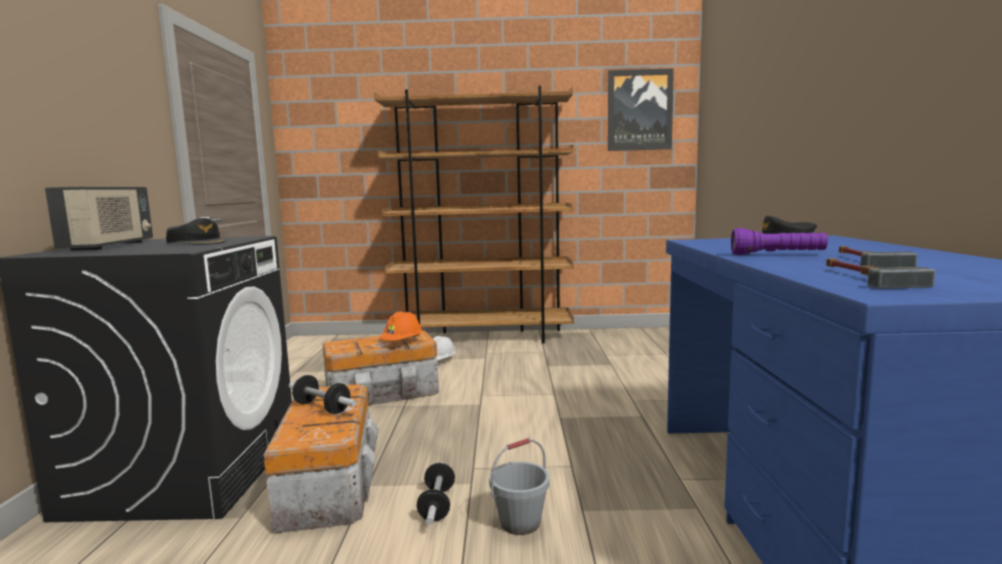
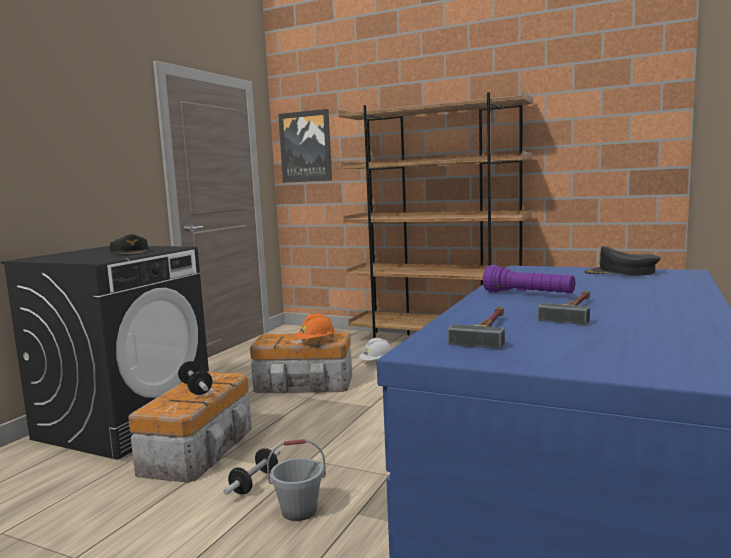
camera: 25 degrees right, 0 degrees up
radio [45,187,153,251] -> none
picture [608,68,674,151] -> picture moved to [278,109,332,183]

